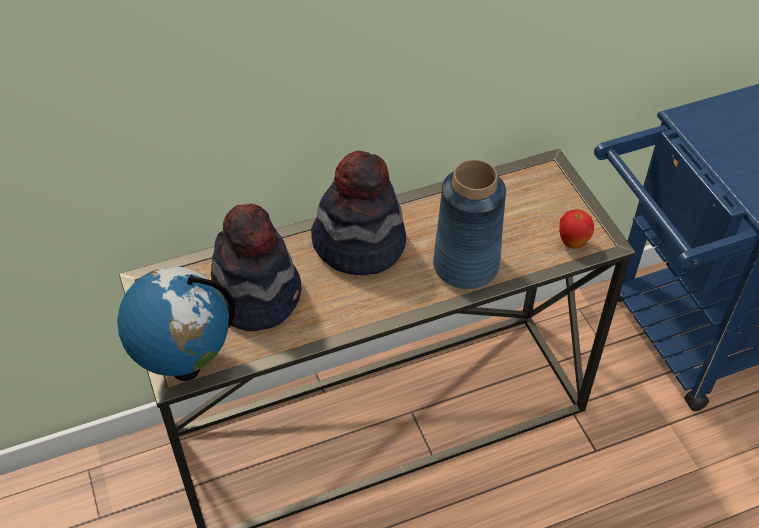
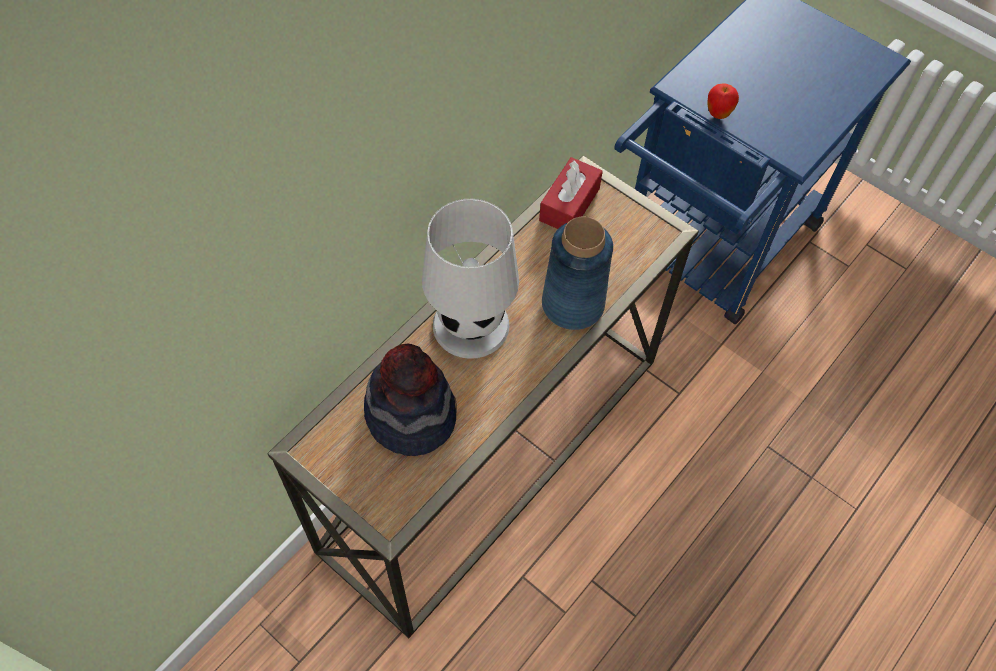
camera: 30 degrees left, 10 degrees up
globe [117,267,235,381] -> none
hat [311,151,406,275] -> white table lamp [422,199,519,359]
apple [559,209,594,249] -> apple moved to [707,83,739,119]
none -> red tissue box [539,157,603,229]

